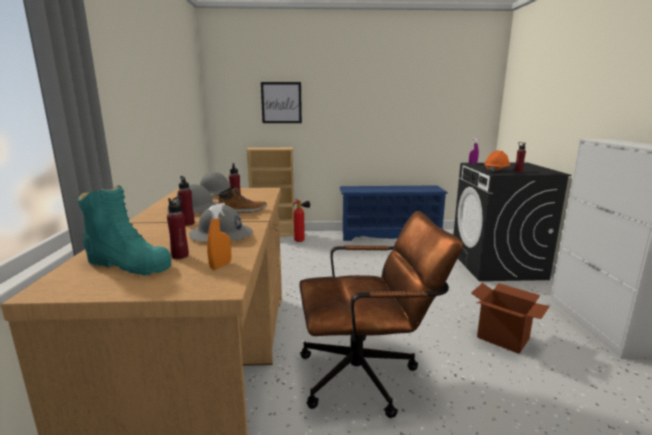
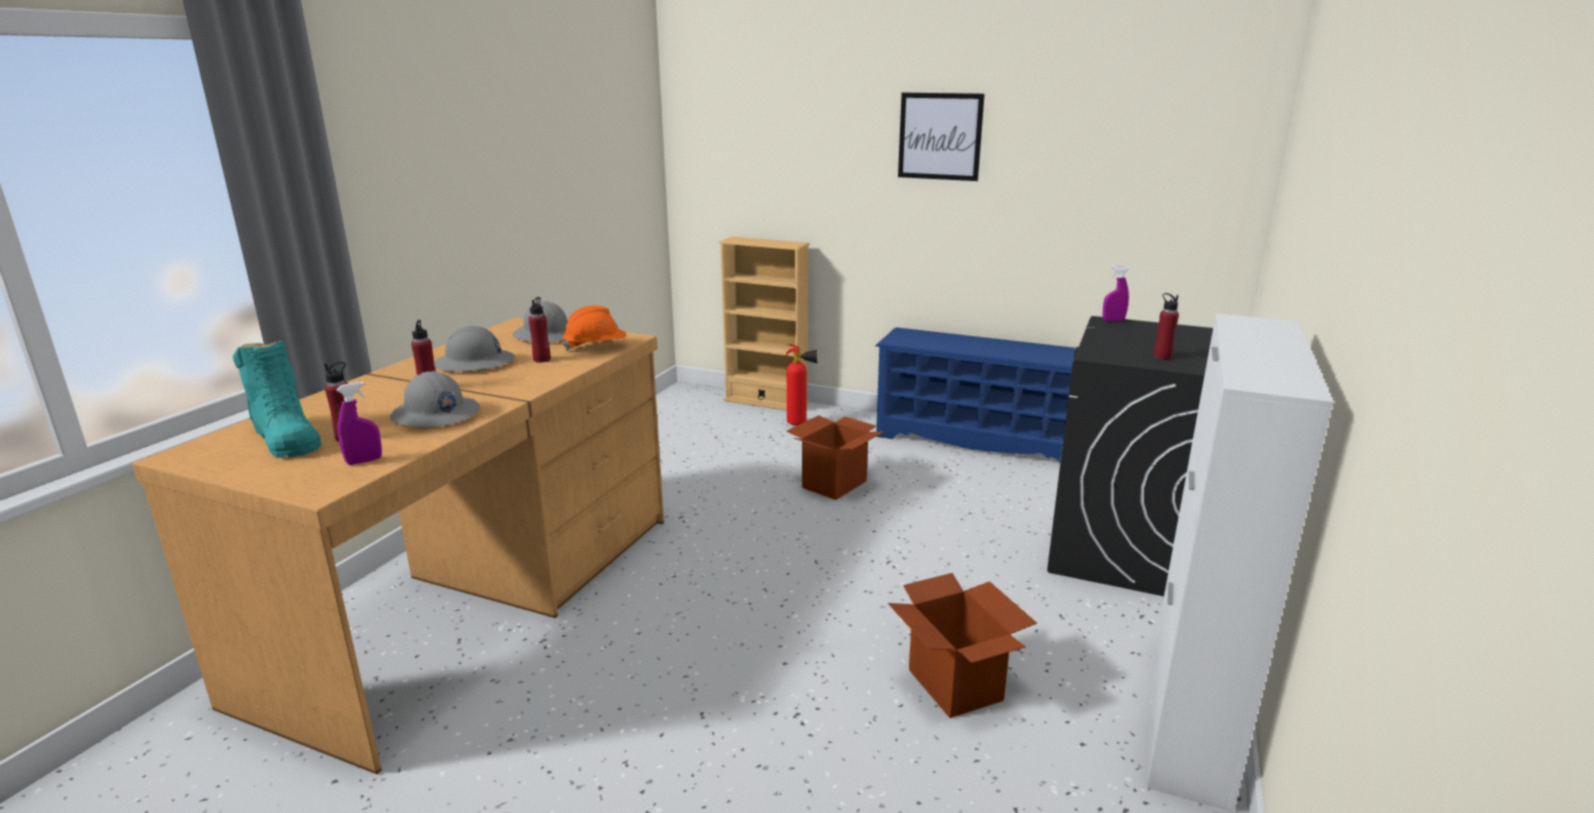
camera: 25 degrees right, 5 degrees up
orange spray bottle [207,203,231,269] -> purple spray bottle [337,382,382,465]
boot [216,187,267,213] -> none
picture [261,82,302,123] -> picture moved to [898,93,985,181]
brown office chair [299,210,463,418] -> none
orange hard hat [484,151,511,173] -> orange hard hat moved to [562,306,626,351]
none -> cardboard box [786,415,885,500]

